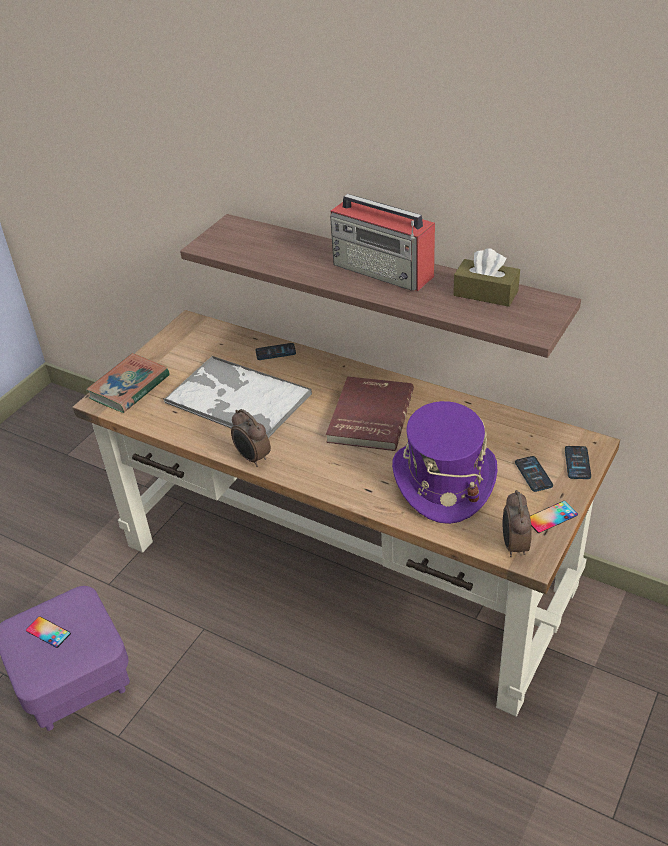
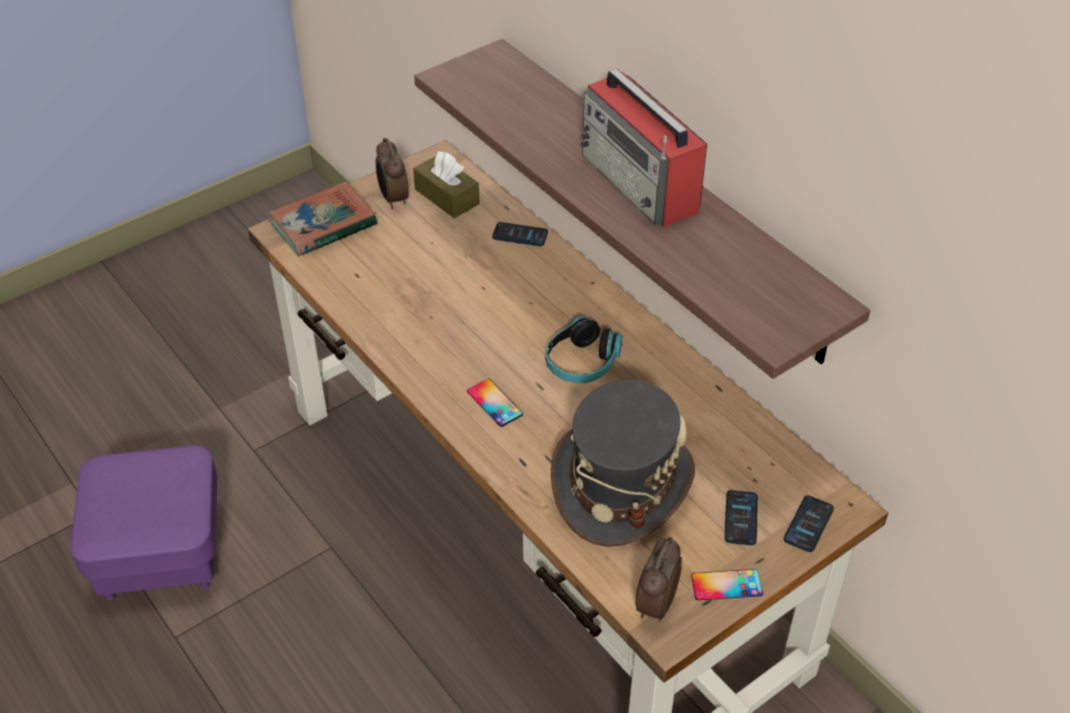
camera: 20 degrees right, 5 degrees up
phone [26,616,71,648] -> phone moved to [467,379,523,427]
tray [163,355,312,438] -> none
alarm clock [231,409,271,467] -> alarm clock moved to [376,138,408,209]
red book [326,376,414,451] -> headphones [546,316,622,383]
purple hat [392,401,497,524] -> grey hat [551,380,695,547]
brown tissue box [453,248,520,307] -> brown tissue box moved to [413,151,480,218]

